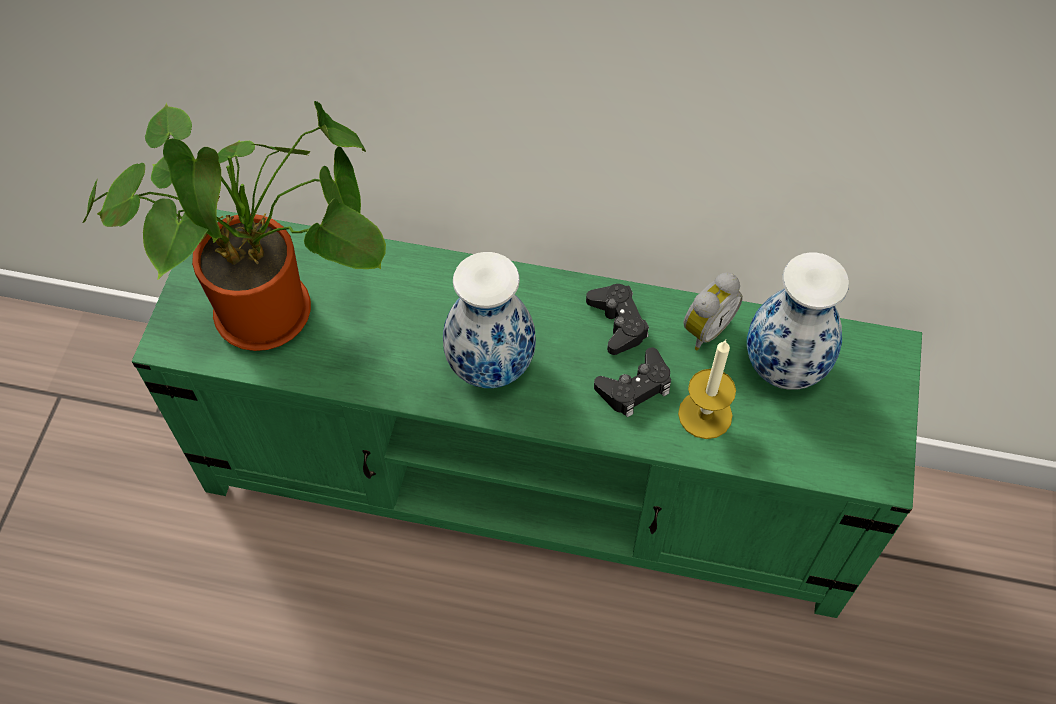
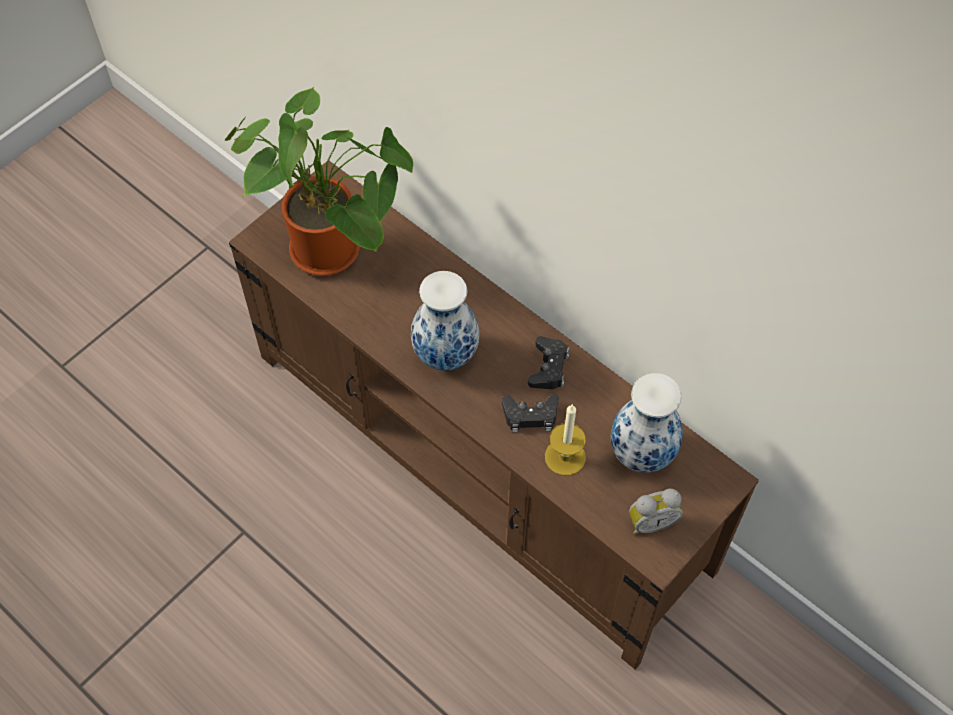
camera: 30 degrees right, 0 degrees up
green tv stand [132,210,922,618] -> brown tv stand [229,161,759,670]
alarm clock [683,272,743,350] -> alarm clock moved to [629,489,683,535]

